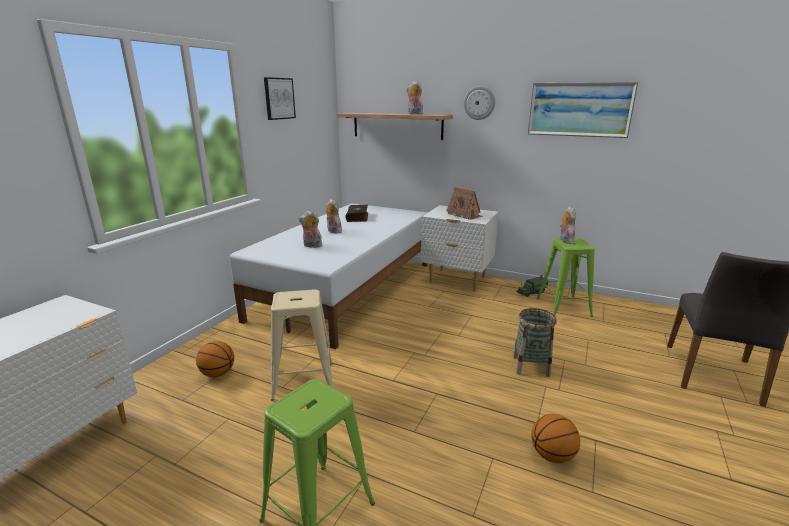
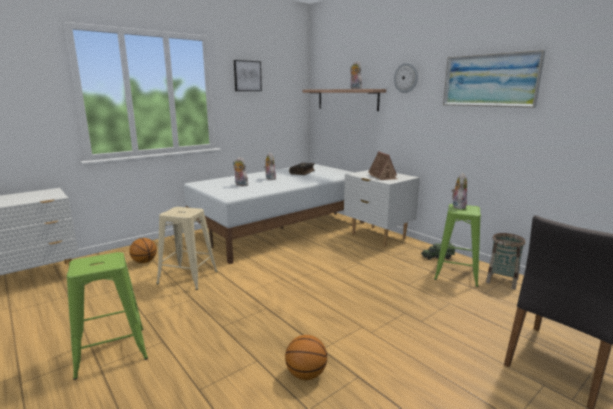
camera: 25 degrees right, 5 degrees down
basket [513,308,557,377] -> basket moved to [486,233,525,289]

